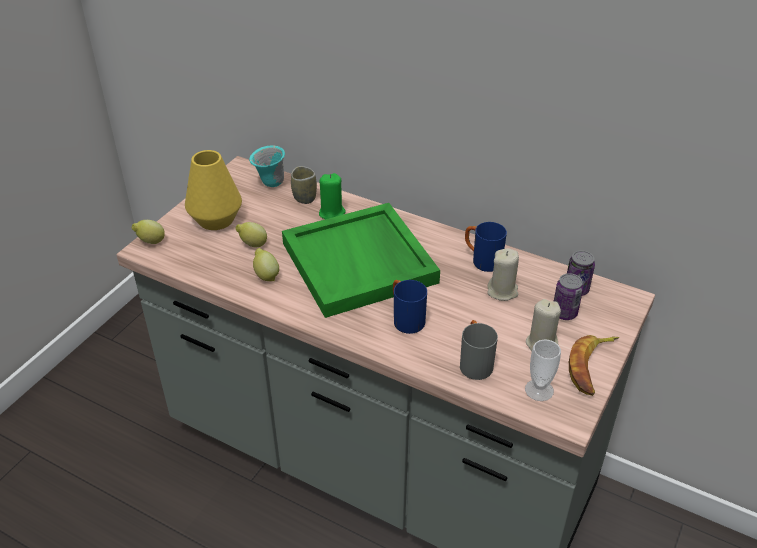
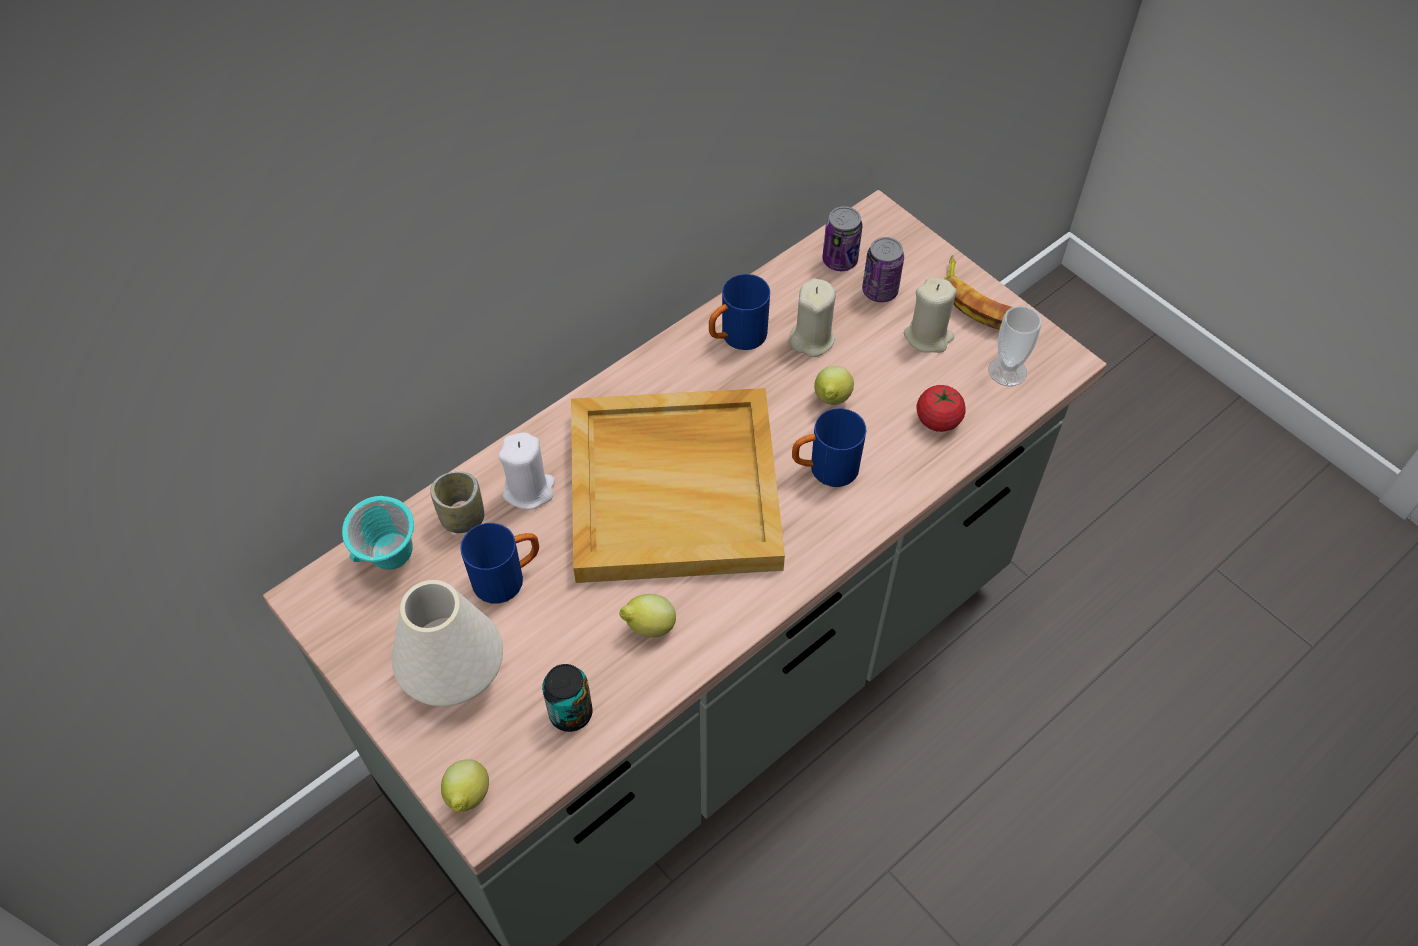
camera: 70 degrees left, 15 degrees up
yellow vase [185,150,242,230] -> white vase [392,580,503,706]
lemon [235,222,267,247] -> lemon moved to [814,366,854,405]
green tray [282,203,440,318] -> beige tray [571,388,785,583]
green candle [319,173,346,219] -> white candle [498,432,555,510]
grey mug [460,320,498,380] -> tomato [917,385,966,432]
none -> blue mug [460,523,539,603]
none -> can [542,664,593,732]

